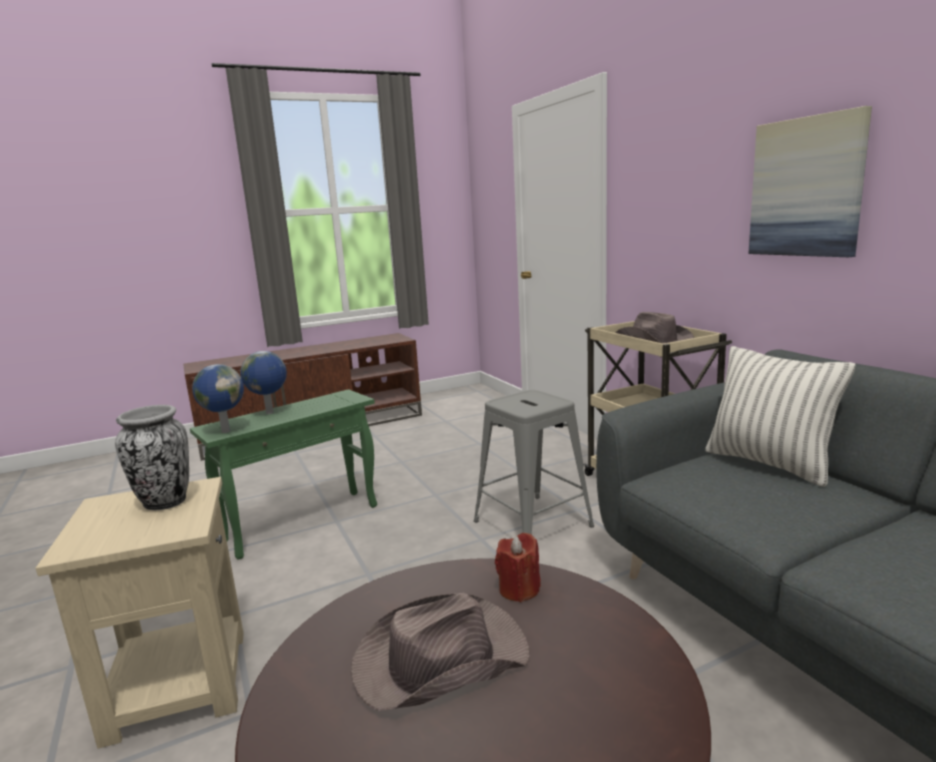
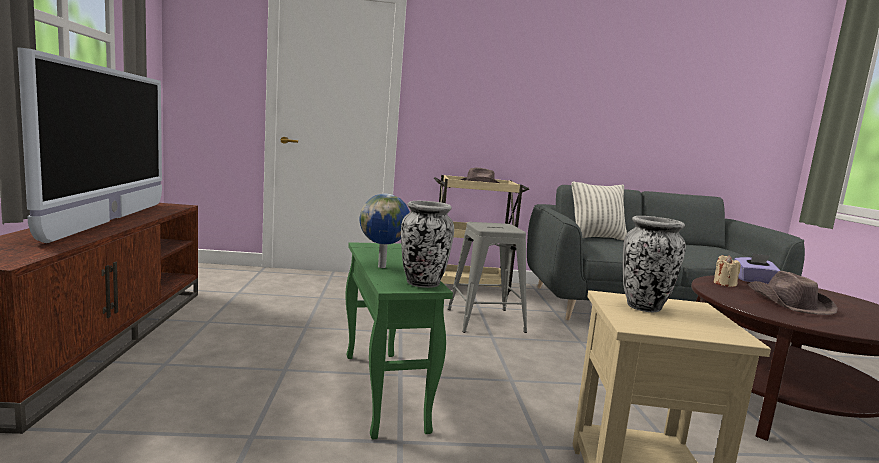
camera: 70 degrees left, 5 degrees down
globe [192,364,244,433] -> vase [401,201,454,288]
red candle [495,533,541,602] -> beige candle [714,255,741,287]
picture [748,106,872,257] -> none
none -> television [17,48,162,243]
none -> purple tissue box [734,253,780,284]

